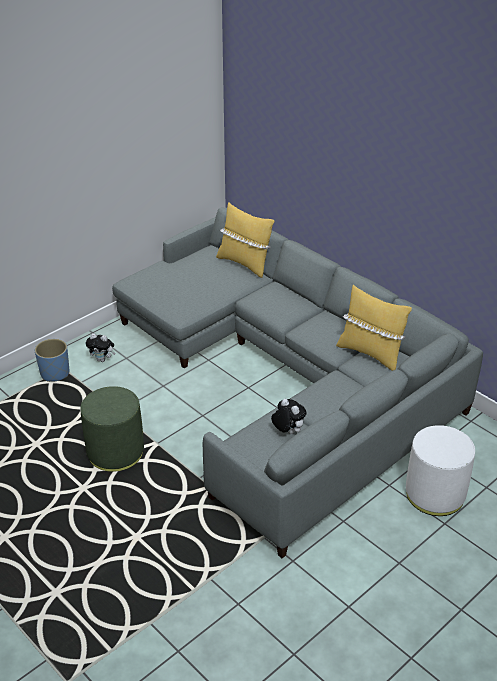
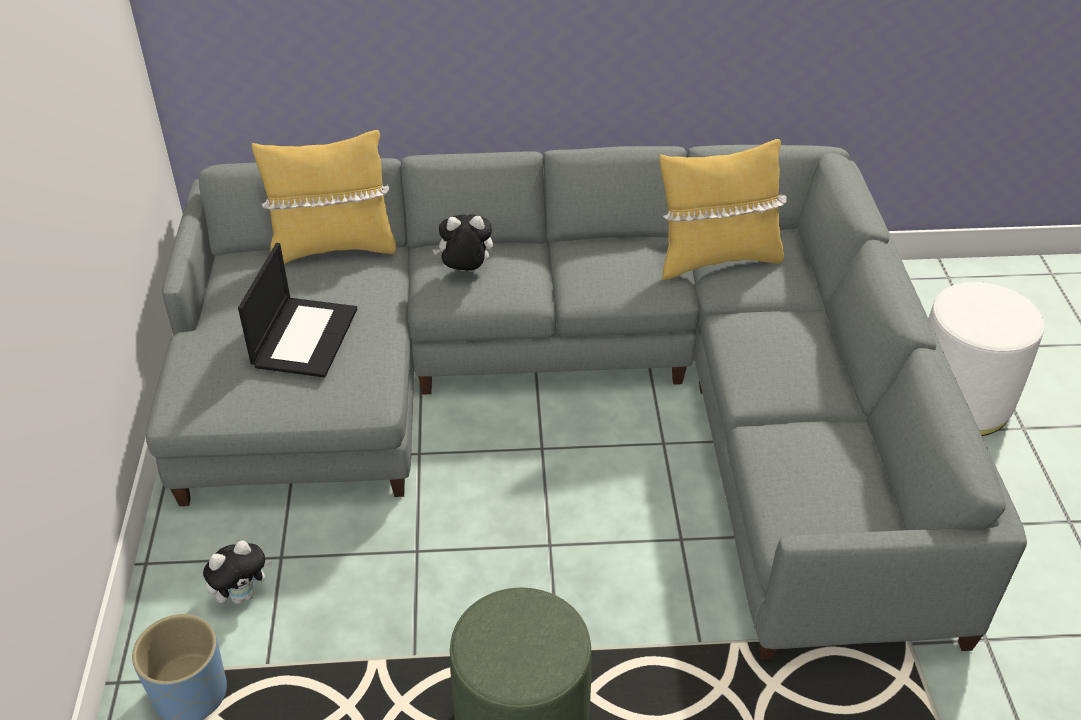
camera: 50 degrees left, 5 degrees up
plush toy [271,399,307,434] -> plush toy moved to [432,214,493,272]
none -> laptop [238,243,357,378]

